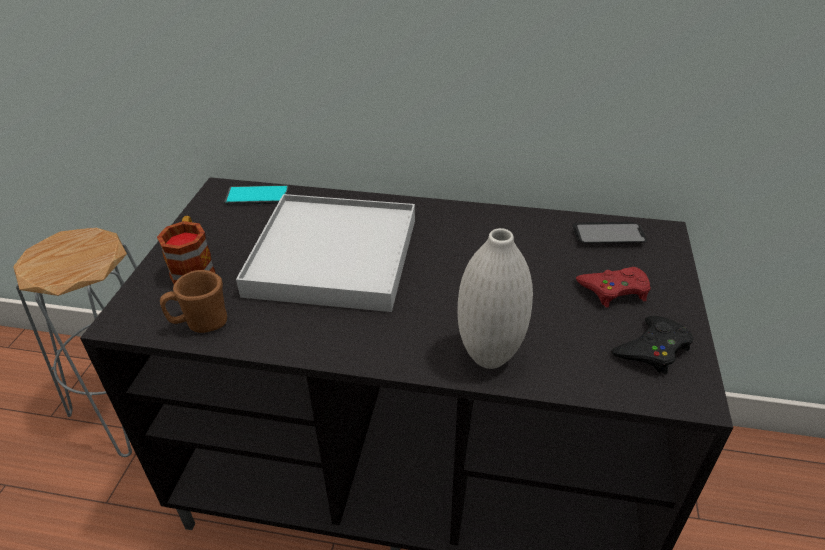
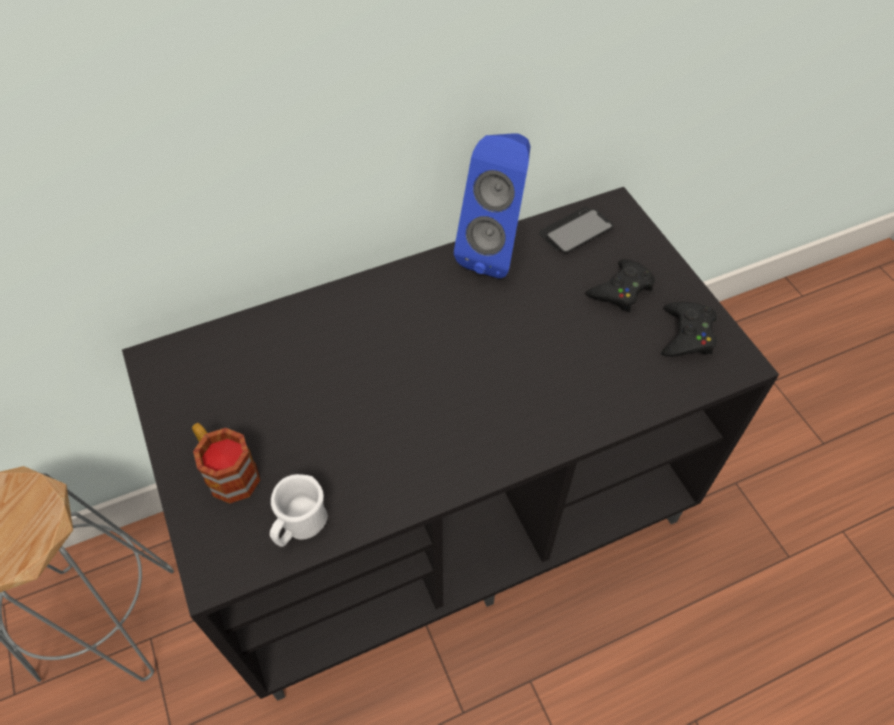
camera: 35 degrees left, 15 degrees up
brown mug [160,270,227,333] -> white mug [270,474,328,547]
phone [224,185,289,205] -> none
white tray [236,194,415,312] -> none
white vase [457,228,533,369] -> none
red game controller [576,267,651,308] -> black game controller [585,259,655,312]
none -> blue speaker [454,133,531,278]

